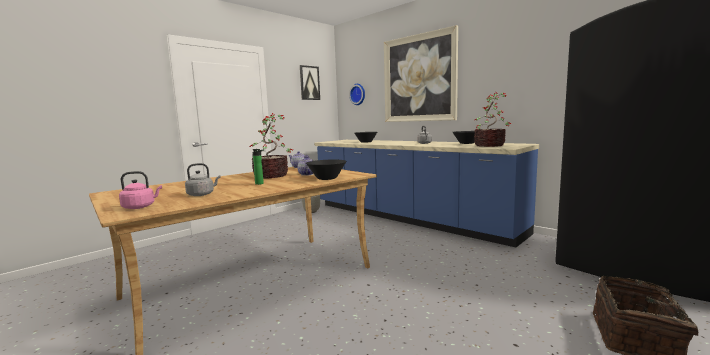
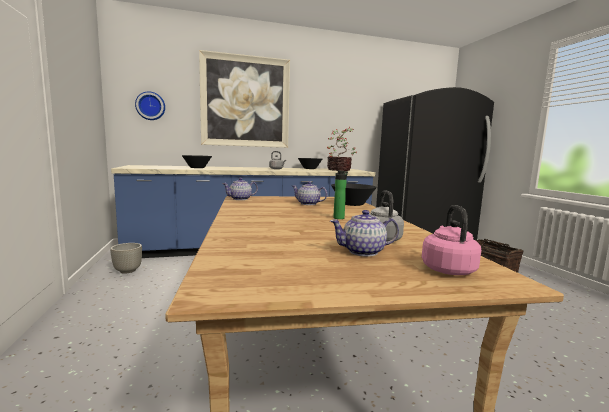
camera: 60 degrees left, 0 degrees up
potted plant [250,113,293,178] -> none
picture [300,65,320,100] -> none
none -> teapot [330,210,399,257]

